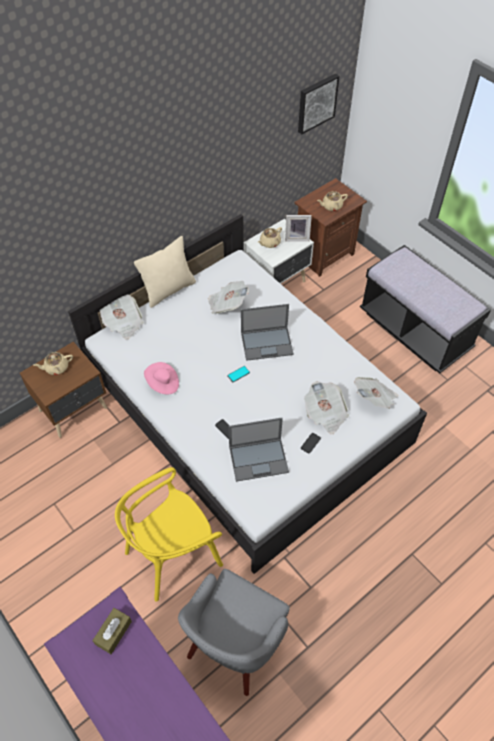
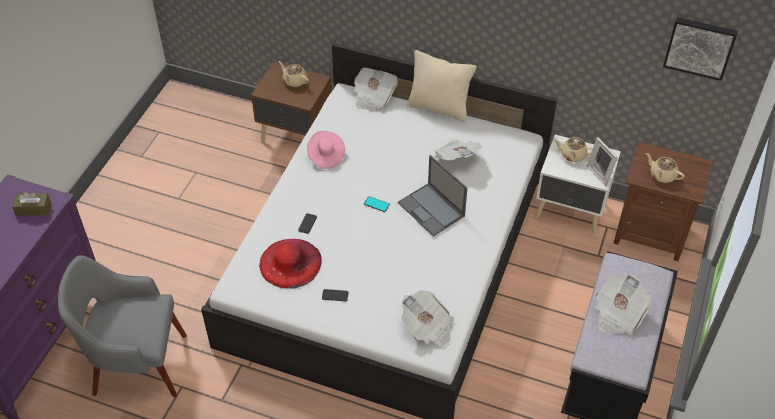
camera: 60 degrees right, 5 degrees down
yellow chair [115,467,223,602] -> none
laptop [228,418,289,482] -> red hat [259,239,321,289]
newspaper [304,381,349,434] -> newspaper moved to [595,274,652,334]

